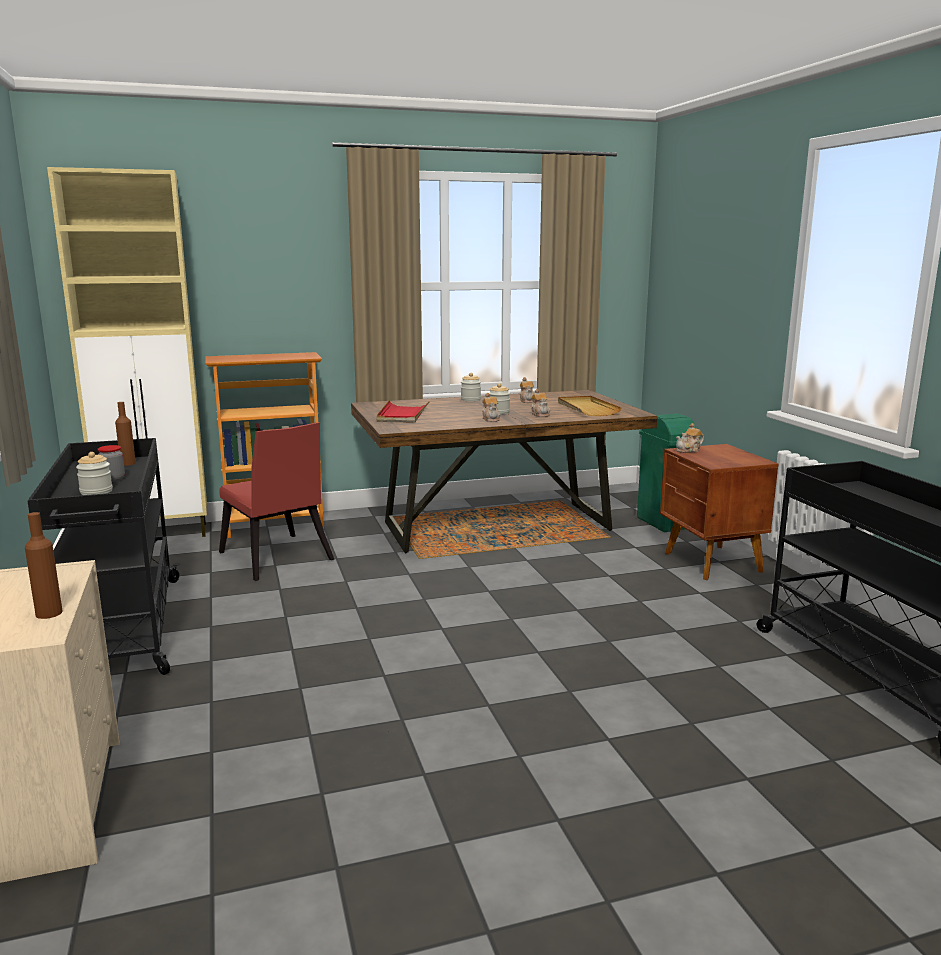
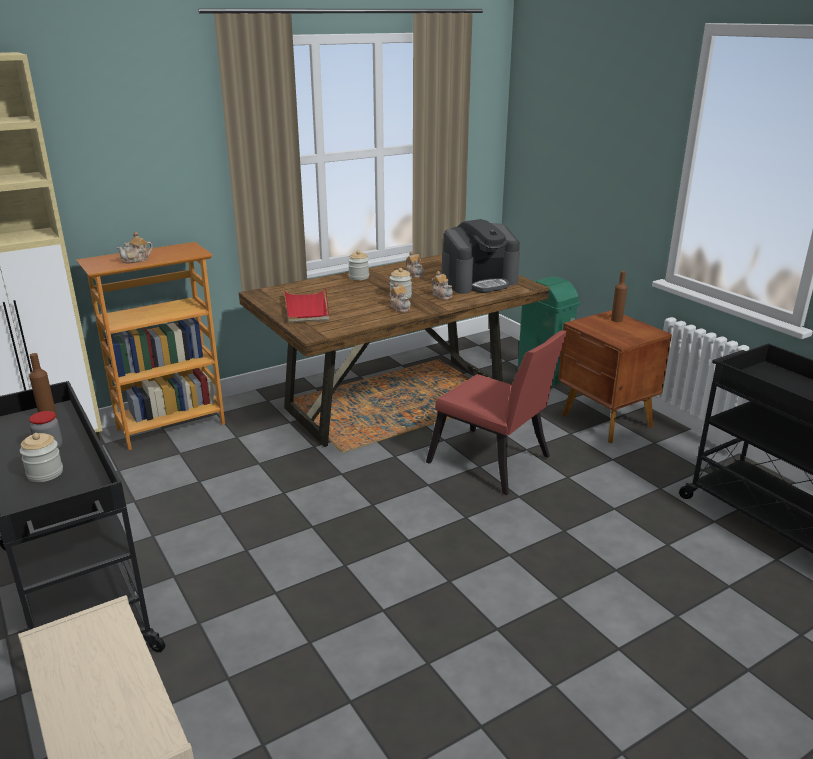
camera: 15 degrees left, 10 degrees up
brown bottle [25,512,62,619] -> brown bottle moved to [611,271,627,322]
red chair [219,422,334,581] -> red chair moved to [426,330,567,495]
beige tray [558,396,622,416] -> coffee machine [442,219,520,294]
teapot [676,423,704,453] -> teapot moved to [117,232,153,264]

